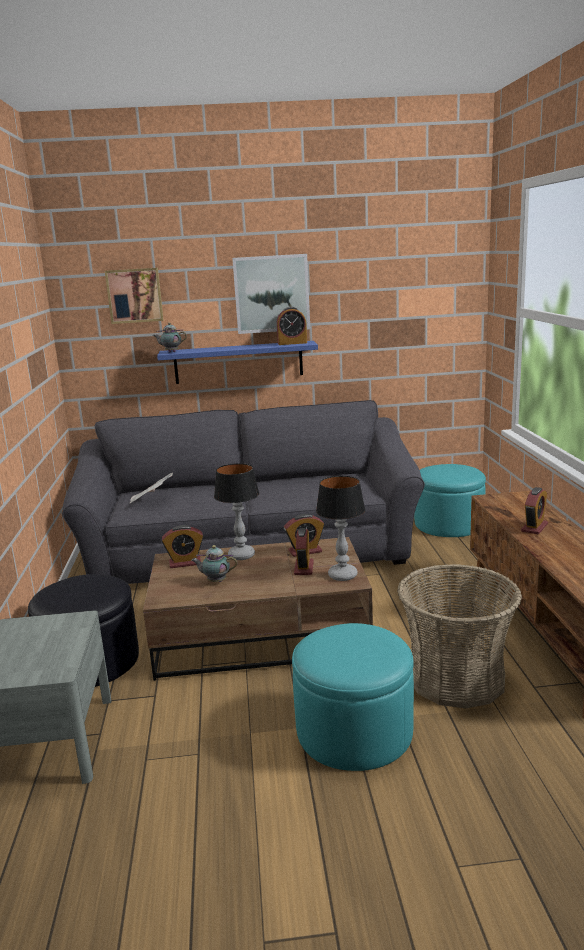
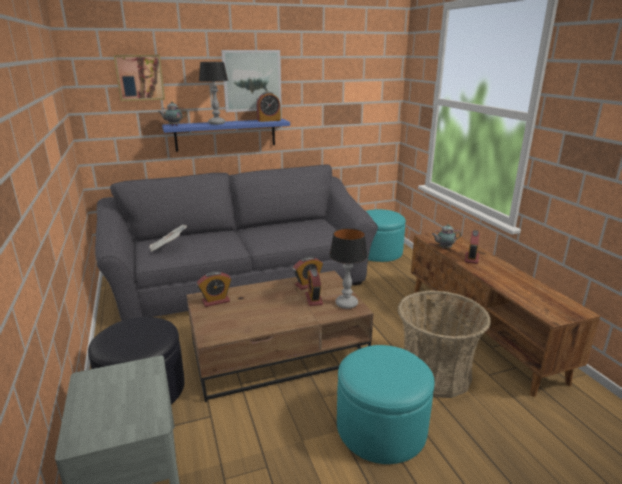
camera: 15 degrees left, 5 degrees up
teapot [191,545,238,582] -> teapot moved to [431,224,461,249]
table lamp [214,463,259,560] -> table lamp moved to [199,62,228,125]

